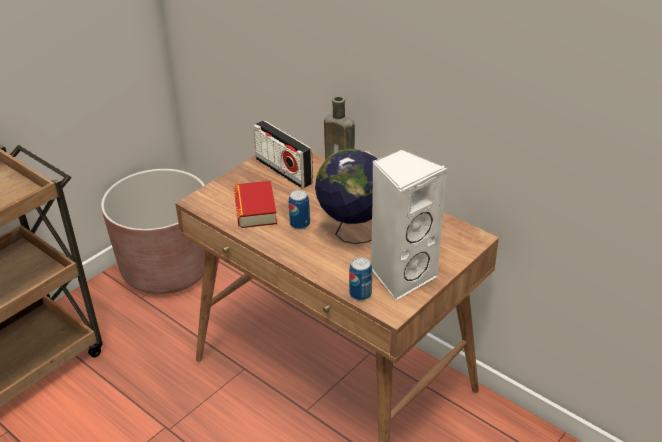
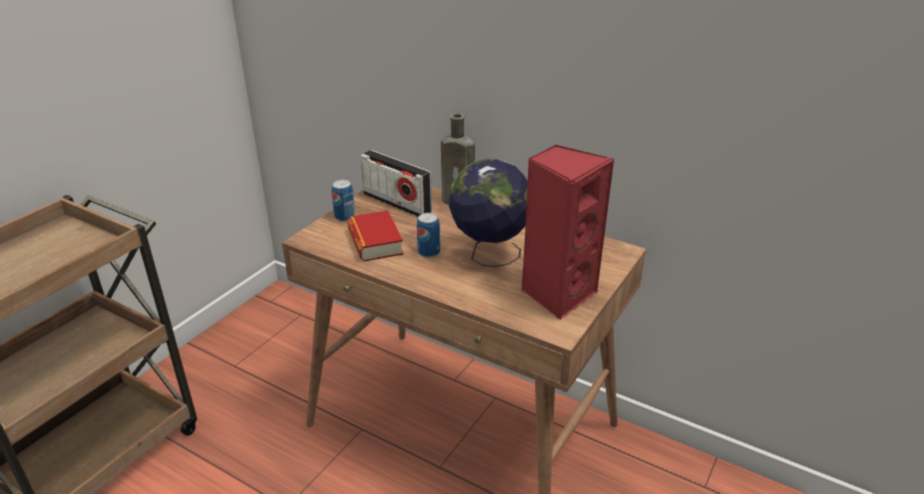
camera: 10 degrees left, 5 degrees down
brown planter [101,169,205,294] -> none
can [349,257,372,301] -> can moved to [332,180,355,222]
white speaker [371,148,447,300] -> red speaker [521,144,614,320]

